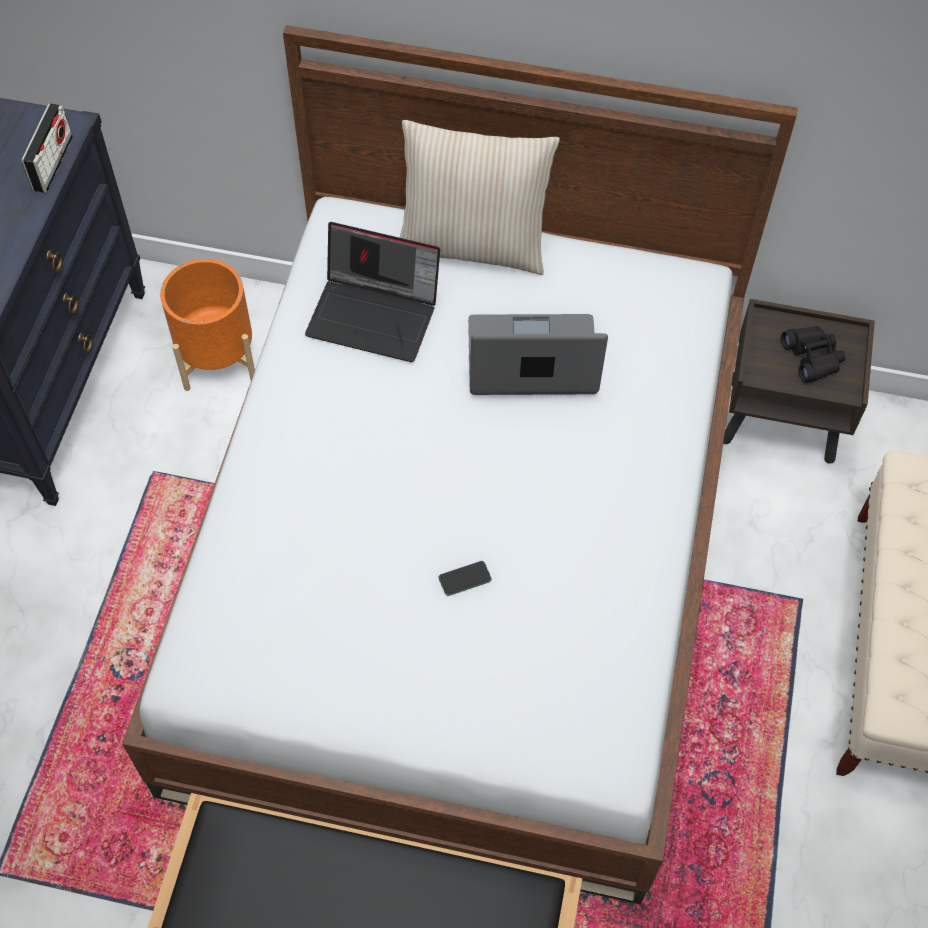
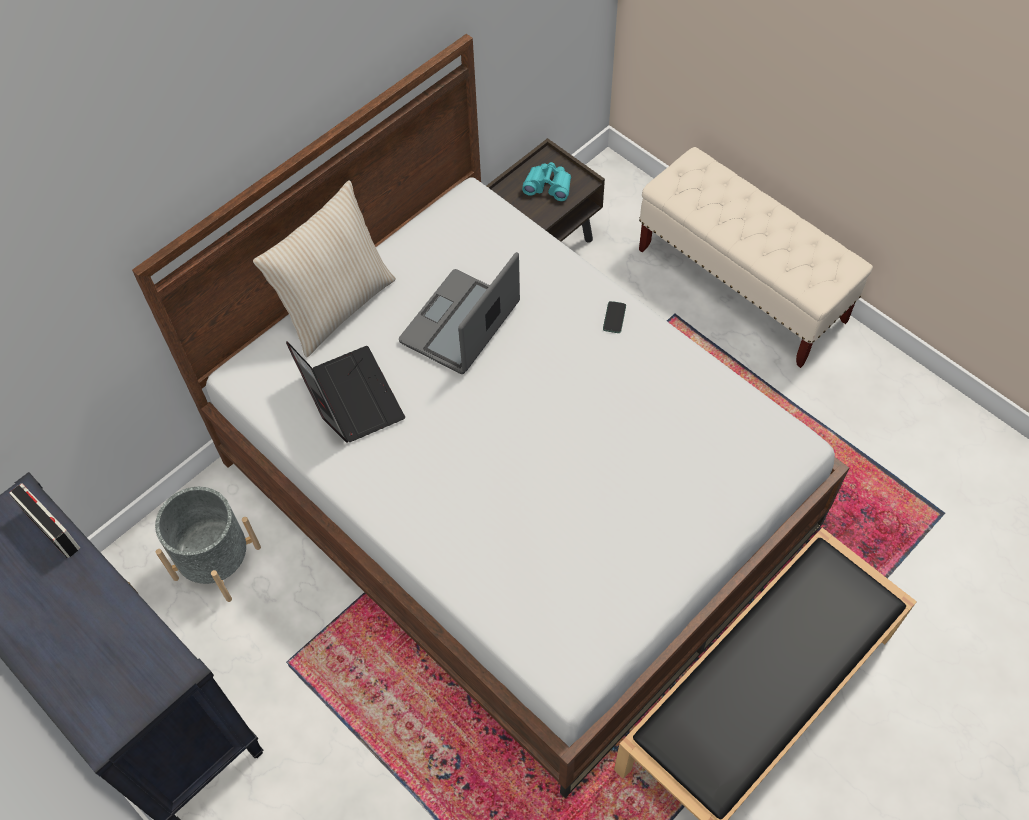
camera: 55 degrees left, 0 degrees up
orange planter [160,259,255,391] -> grey planter [155,487,261,602]
laptop [305,222,440,362] -> laptop turned 75 degrees counterclockwise [286,341,405,443]
phone [438,561,492,596] -> phone moved to [603,301,626,333]
black binoculars [781,326,845,383] -> turquoise binoculars [522,162,571,201]

